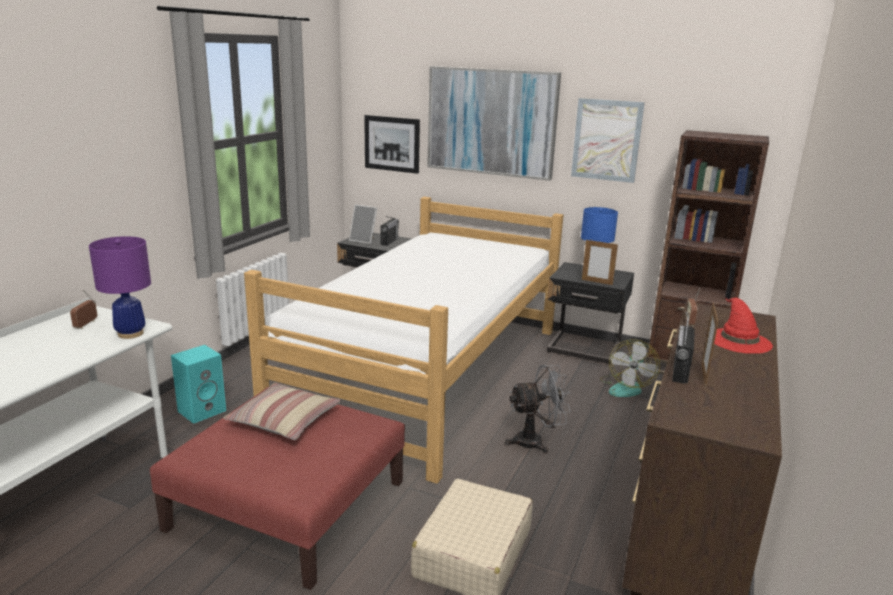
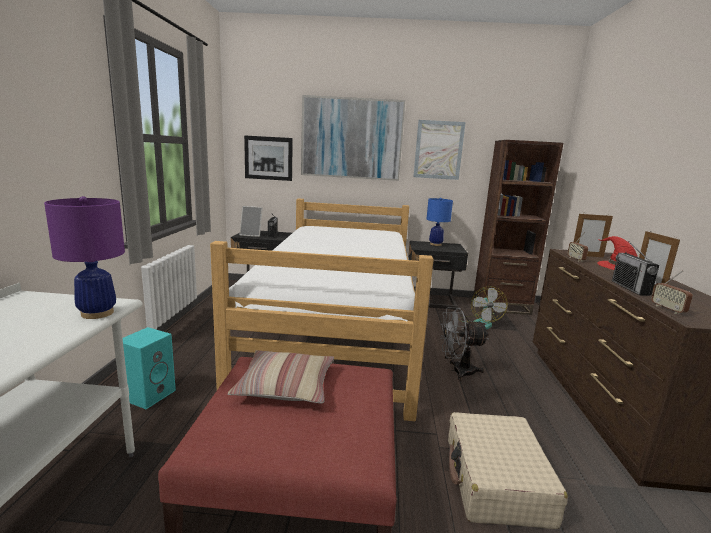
camera: 20 degrees left, 5 degrees down
radio [70,290,97,329] -> radio moved to [651,270,693,314]
grey fan [505,365,571,453] -> grey fan turned 150 degrees counterclockwise [440,308,489,381]
picture frame [582,240,618,285] -> picture frame moved to [574,214,613,257]

